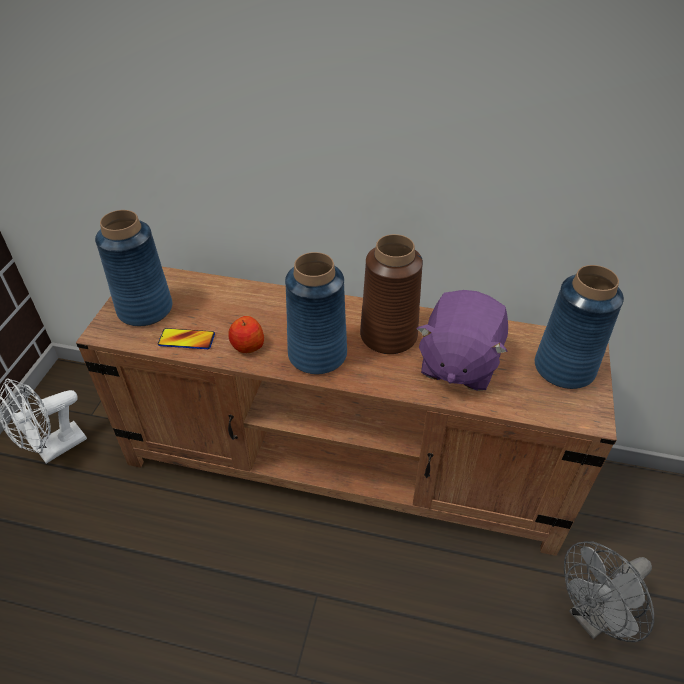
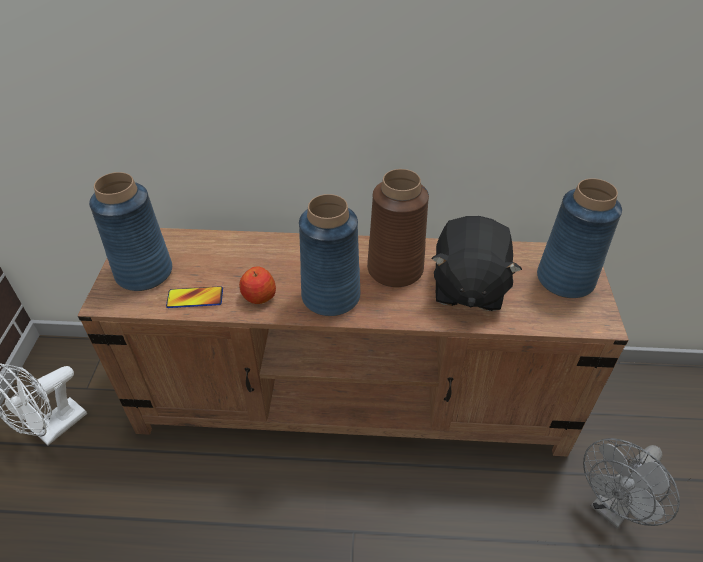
camera: 10 degrees left, 0 degrees up
purple plush toy [417,290,508,391] -> black plush toy [431,216,522,311]

